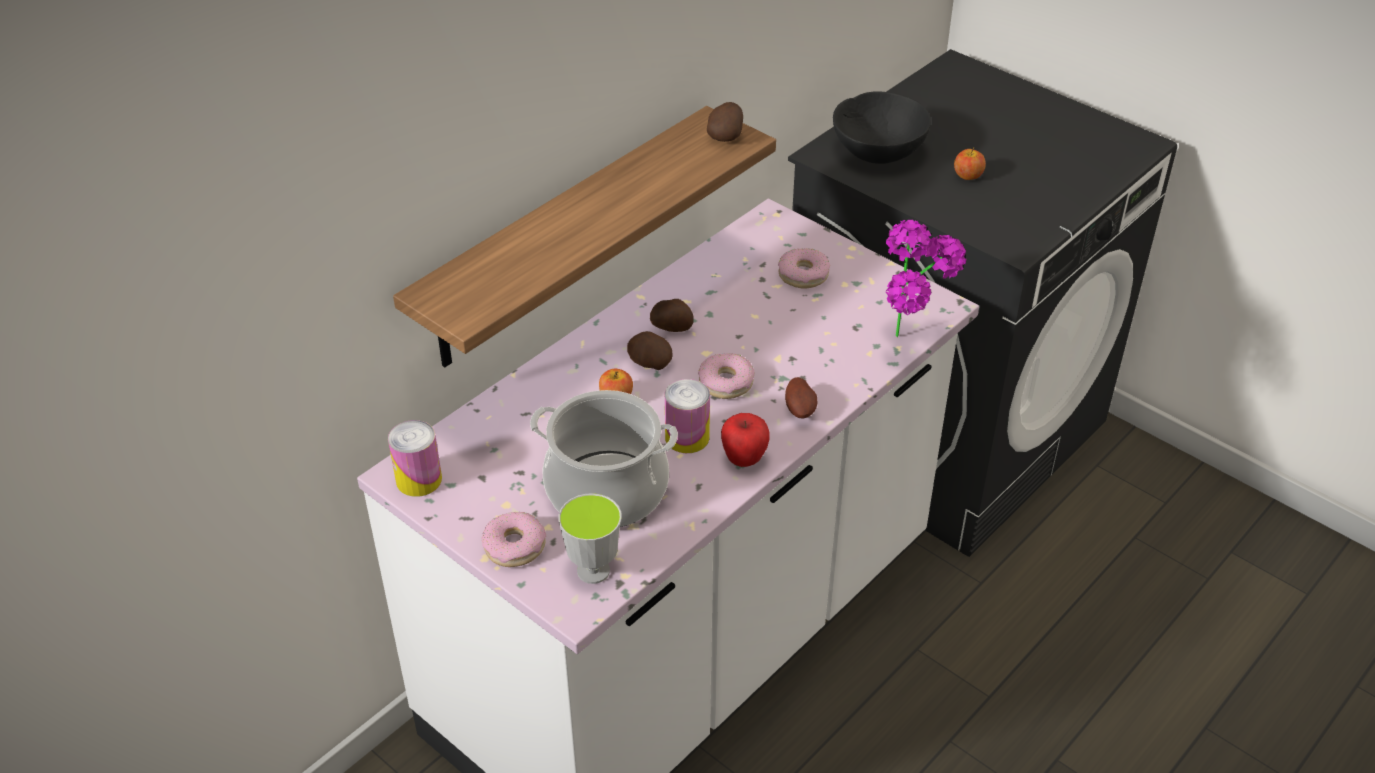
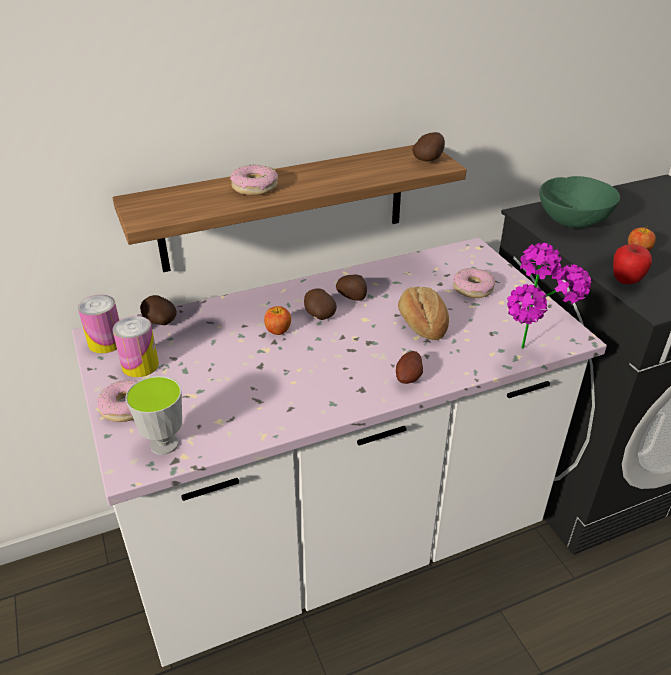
camera: 25 degrees right, 5 degrees down
cooking pot [530,390,678,527] -> none
can [665,379,710,453] -> can moved to [113,316,159,377]
donut [698,353,754,399] -> donut moved to [230,164,278,196]
apple [721,413,770,467] -> apple moved to [613,244,652,284]
black bowl [833,92,931,164] -> green bowl [540,176,620,228]
none -> potato [140,295,177,325]
none -> bread [398,287,449,340]

